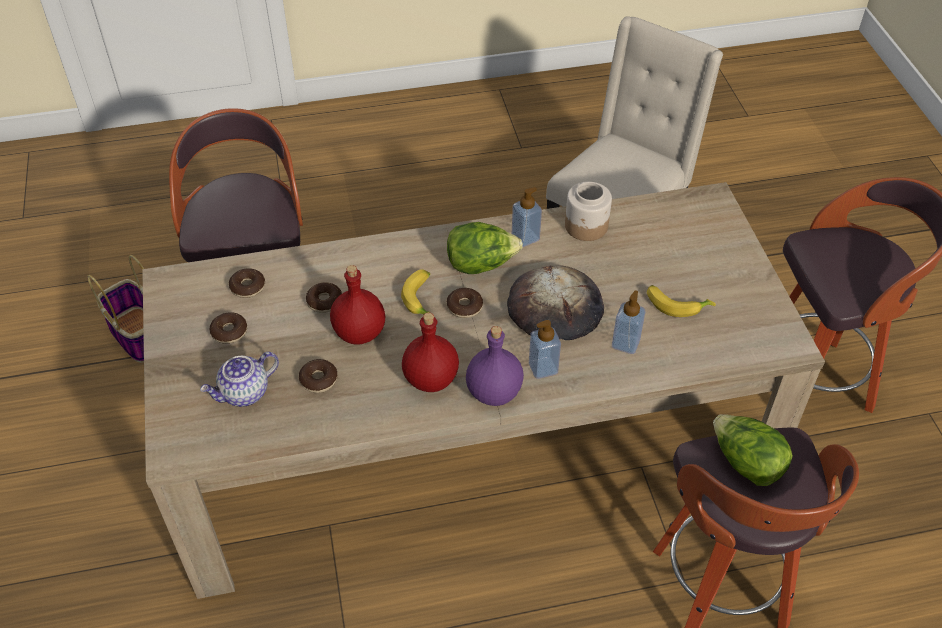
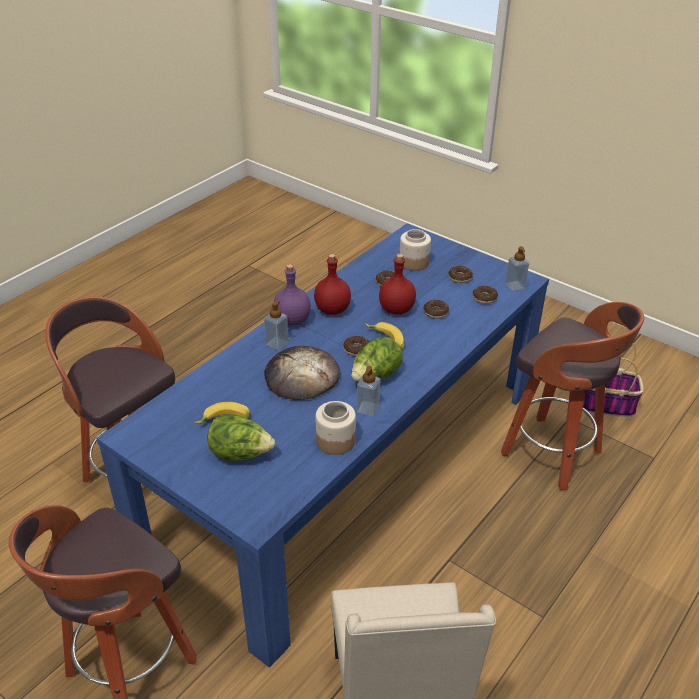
camera: 140 degrees right, 10 degrees down
beige dining table [142,182,825,599] -> blue dining table [96,223,549,668]
teapot [200,352,279,407] -> jar [399,229,431,271]
soap dispenser [612,290,646,354] -> soap dispenser moved to [505,246,529,291]
lettuce [713,414,793,486] -> lettuce moved to [208,415,275,461]

